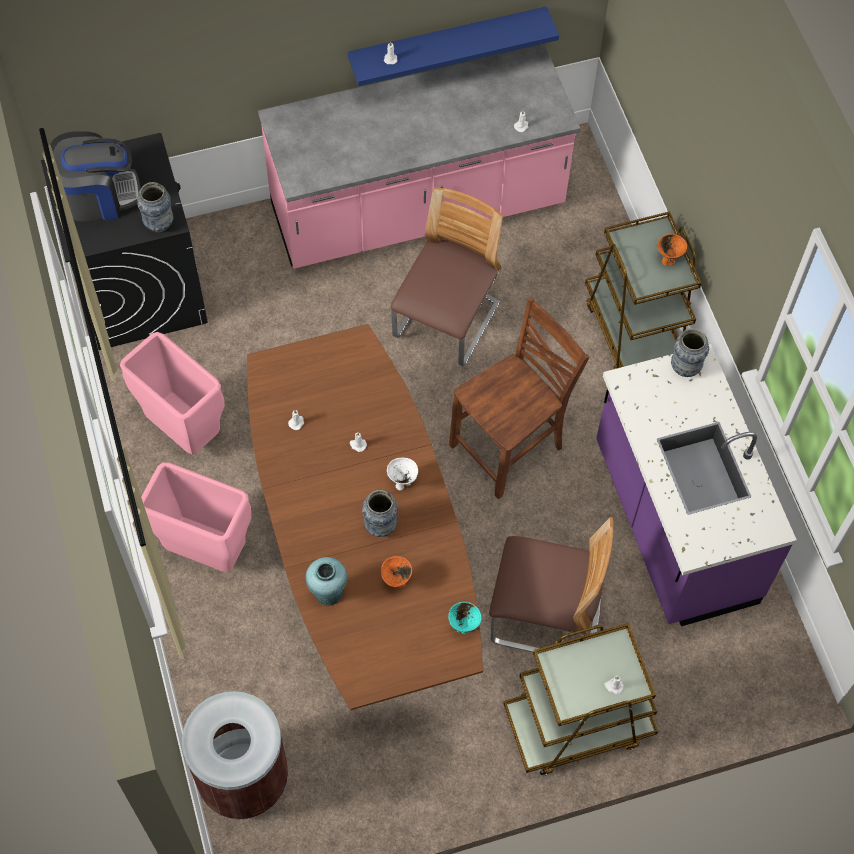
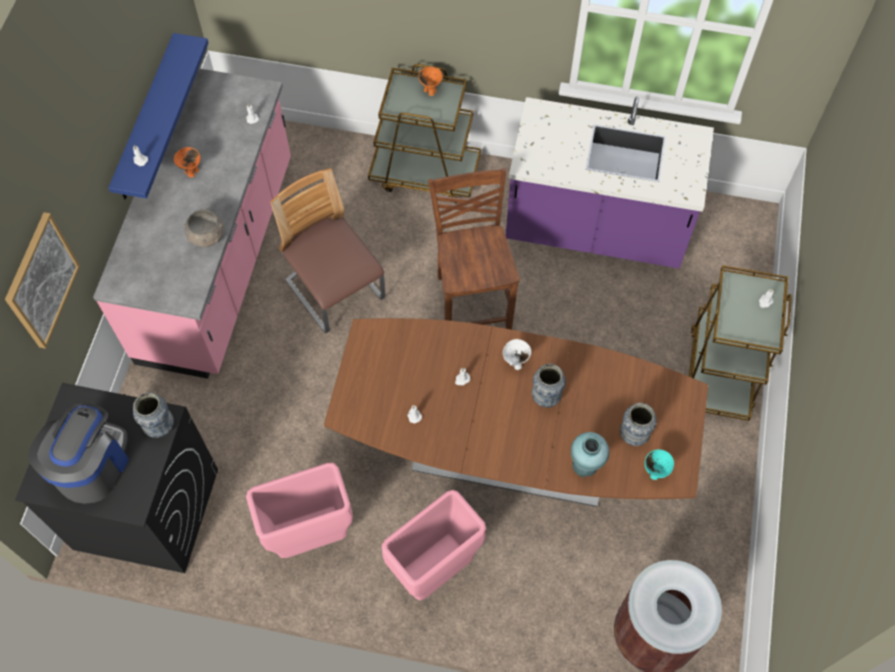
camera: 60 degrees left, 0 degrees up
orange bowl [381,556,412,588] -> orange bowl moved to [174,147,201,177]
turquoise bowl [448,602,482,634] -> turquoise bowl moved to [645,449,674,480]
chair [489,517,613,652] -> none
vase [671,328,709,377] -> vase moved to [620,403,657,446]
none -> picture [5,212,80,349]
none -> grey bowl [184,209,224,247]

